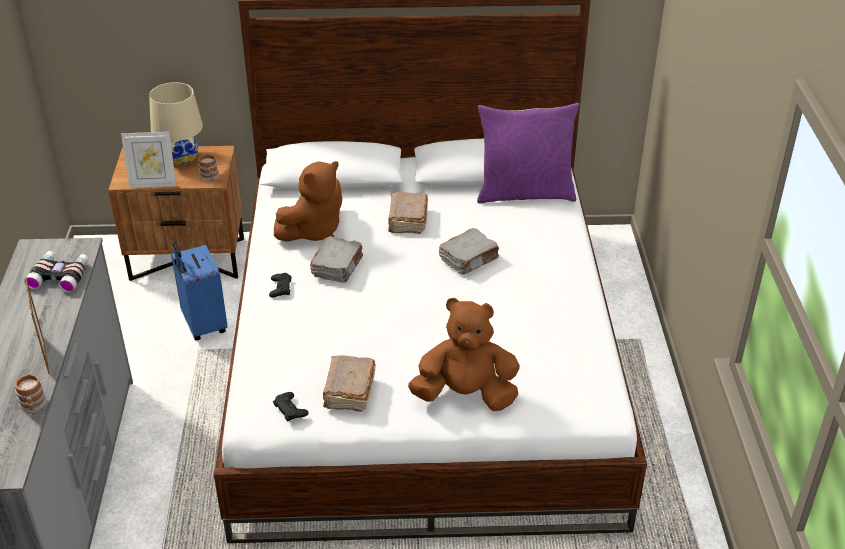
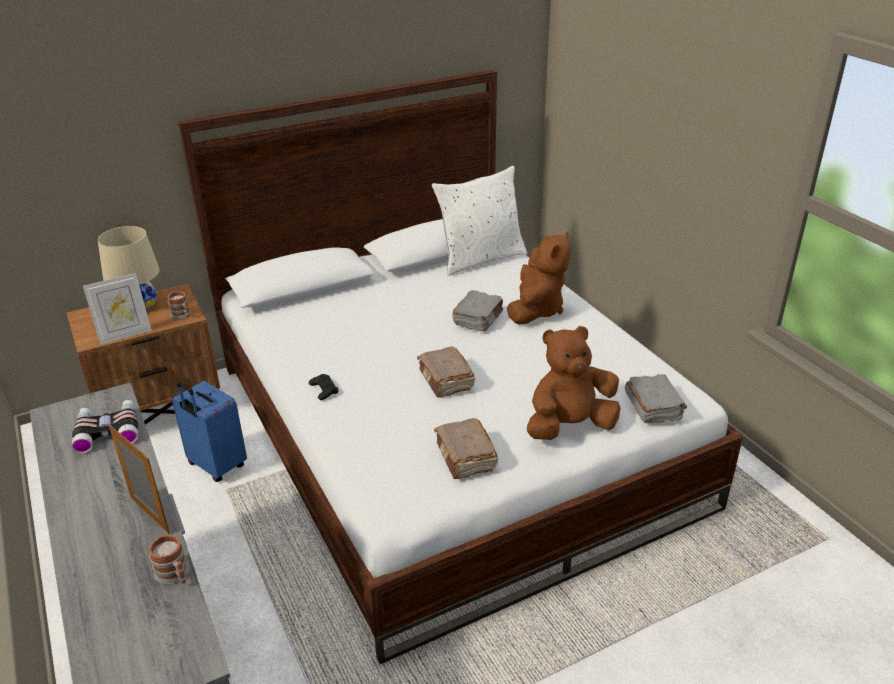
camera: 25 degrees left, 5 degrees down
black game controller [273,392,308,422] -> none
brown plush toy [274,161,342,242] -> brown plush toy moved to [507,231,571,324]
grey book [310,236,363,283] -> grey book moved to [625,374,687,424]
brown book [388,192,428,234] -> brown book moved to [417,347,475,397]
purple pillow [477,103,579,203] -> white pillow [432,166,527,276]

